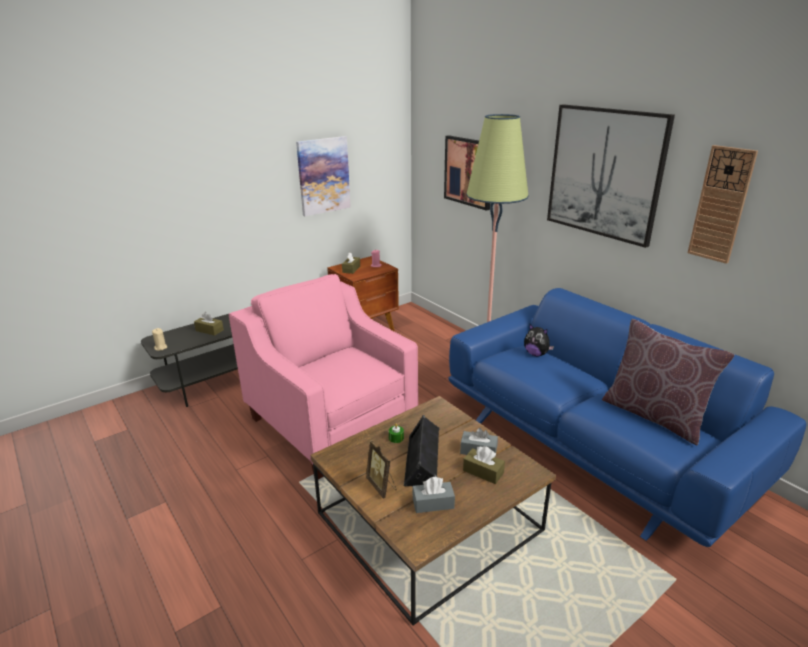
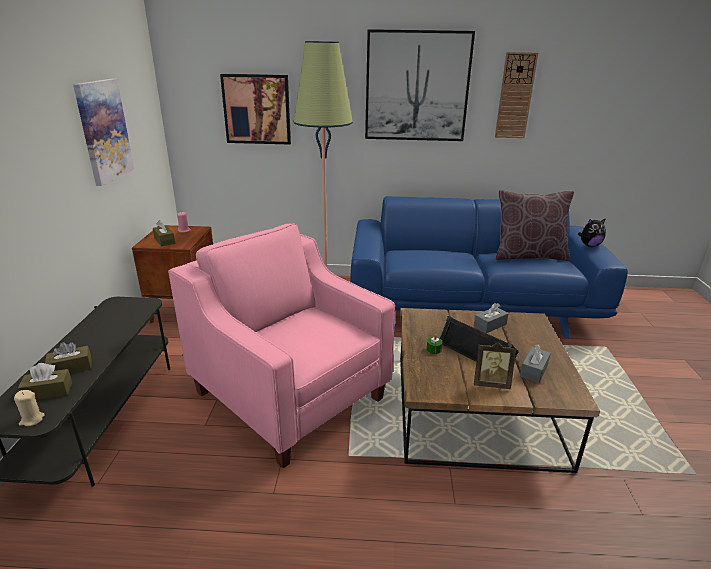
camera: 50 degrees left, 0 degrees up
pink armchair [229,274,418,479] -> pink armchair turned 45 degrees clockwise [168,223,395,468]
brown tissue box [463,446,505,484] -> brown tissue box moved to [18,363,72,400]
plush toy [524,324,554,356] -> plush toy moved to [578,218,606,247]

